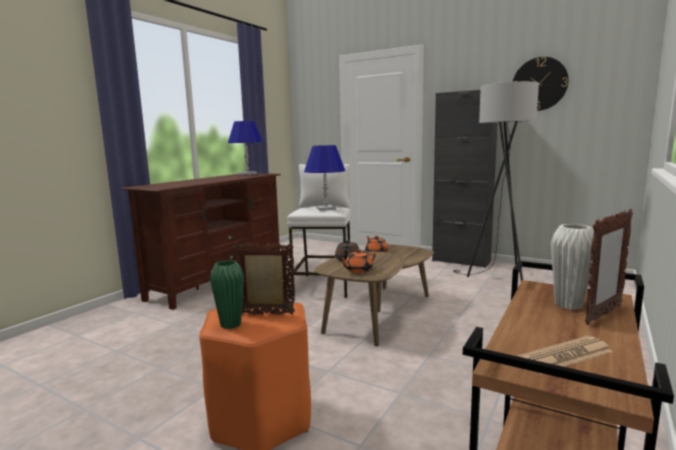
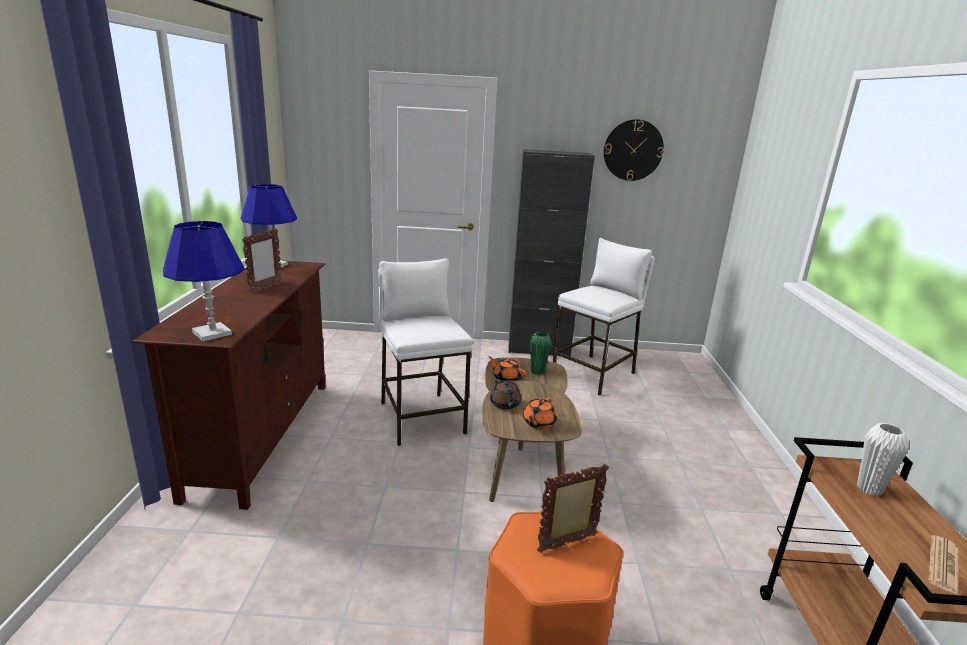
camera: 30 degrees left, 10 degrees up
green vase [210,260,244,329] -> green vase moved to [530,332,551,375]
blue table lamp [304,145,345,211] -> blue table lamp moved to [163,221,245,341]
grey floor lamp [453,81,539,281] -> white stool [553,238,655,396]
picture frame [585,209,633,325] -> picture frame moved to [242,228,282,292]

